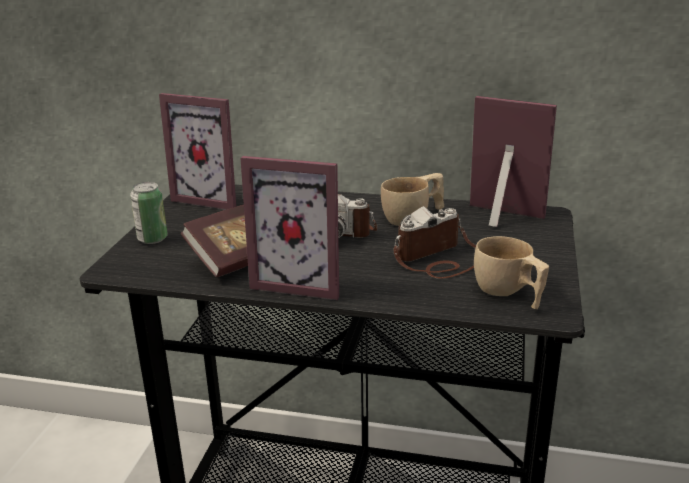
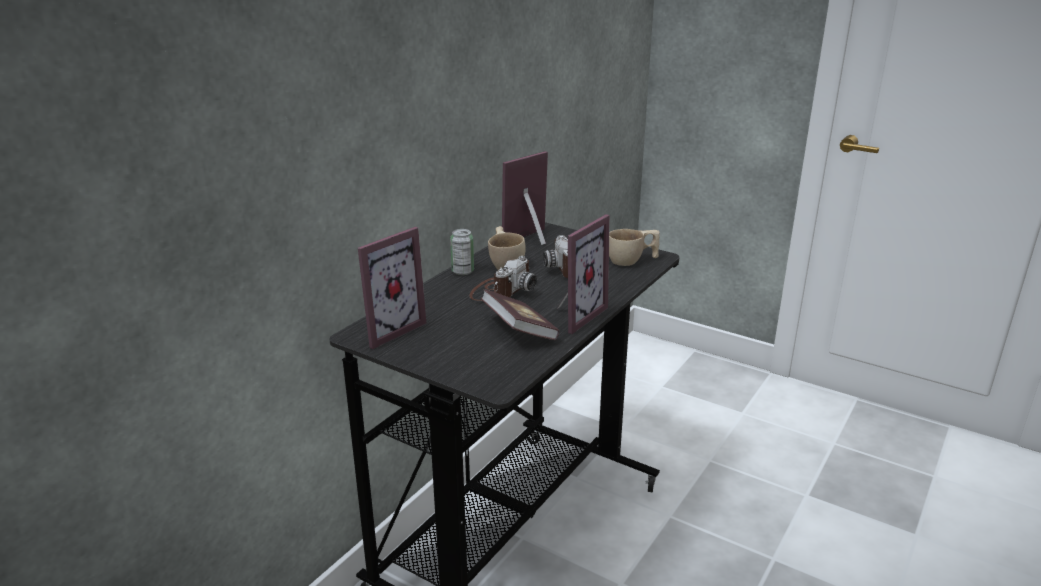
camera: 70 degrees left, 0 degrees up
can [130,182,168,244] -> can moved to [450,229,474,275]

